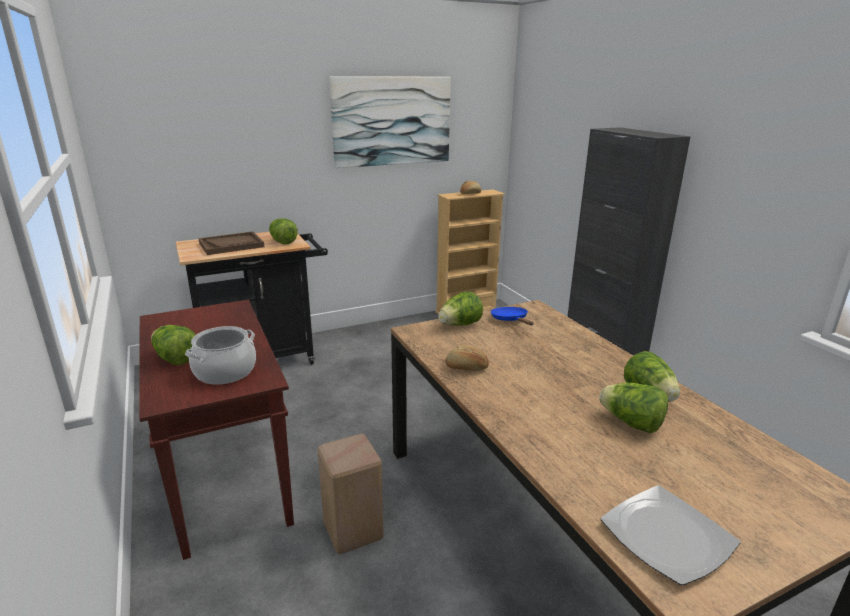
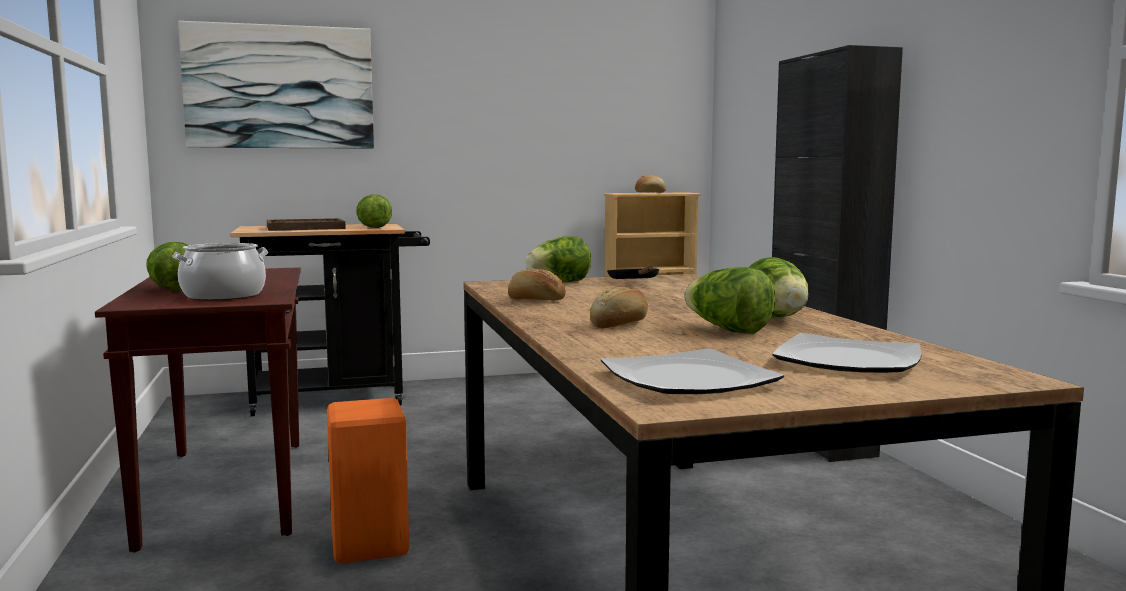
camera: 10 degrees right, 15 degrees down
beige stool [318,434,383,554] -> orange stool [327,398,409,563]
picture [329,76,451,168] -> picture moved to [178,21,374,149]
blue frying pan [491,307,534,325] -> black frying pan [607,267,659,279]
none -> bread [590,287,648,328]
none -> plate [772,333,921,373]

